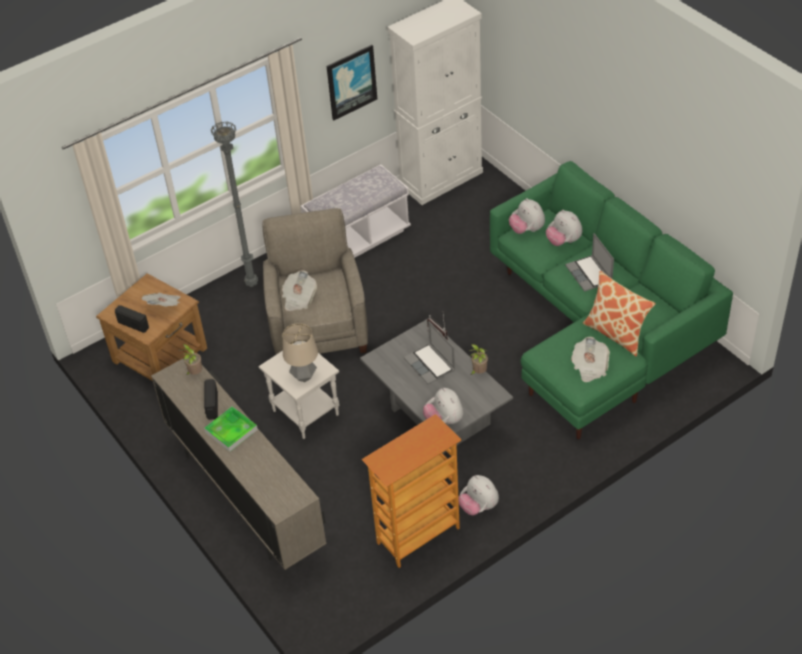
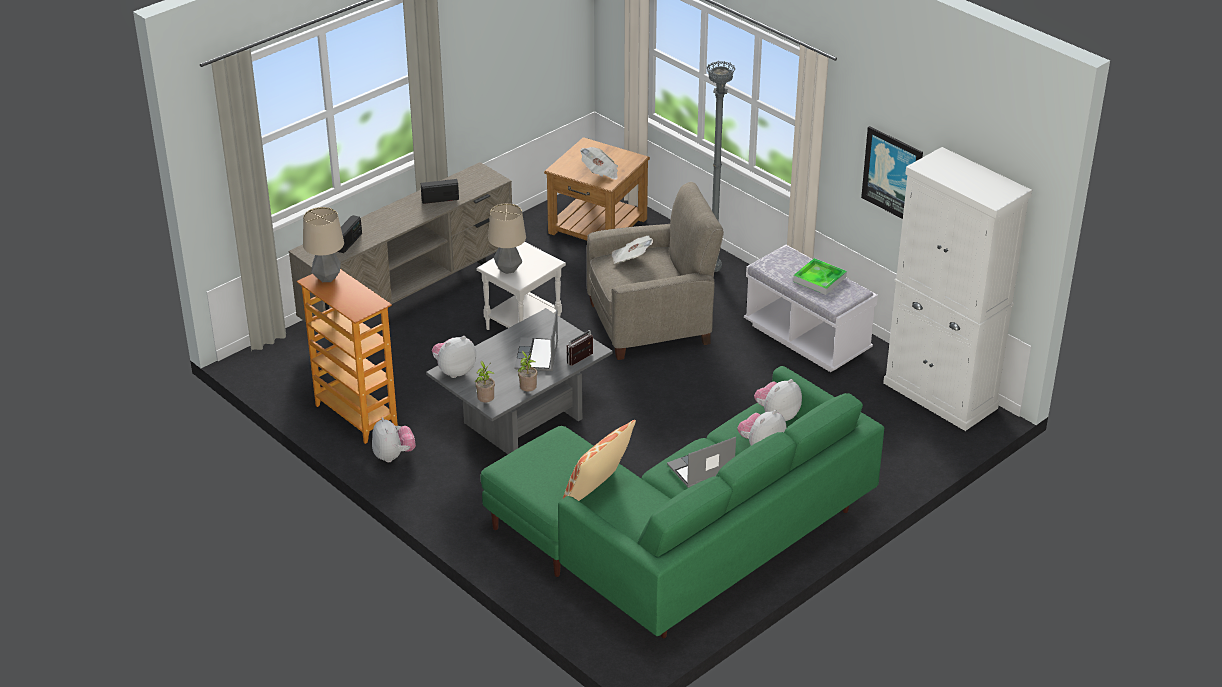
camera: 80 degrees right, 10 degrees down
radio [115,305,149,333] -> radio moved to [337,215,362,253]
potted plant [182,344,202,375] -> potted plant moved to [475,361,495,402]
tray [204,406,258,452] -> tray moved to [793,258,847,295]
laptop [404,322,455,385] -> laptop turned 45 degrees counterclockwise [515,309,558,371]
plush toy [458,475,499,515] -> plush toy turned 120 degrees clockwise [372,417,416,463]
newspaper [571,337,610,382] -> none
none -> table lamp [303,207,344,282]

